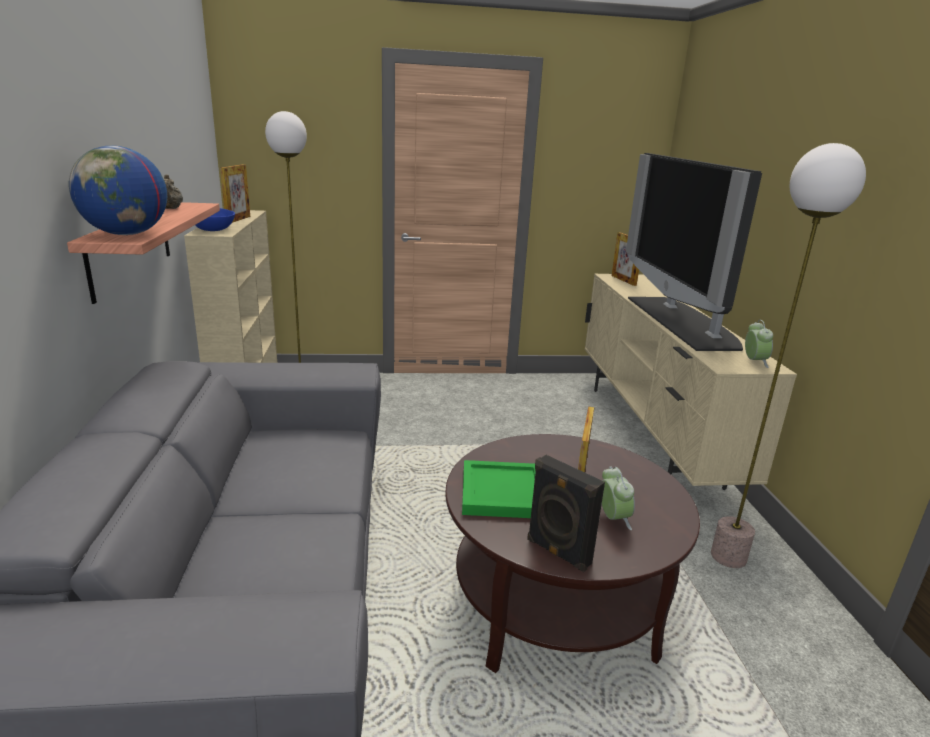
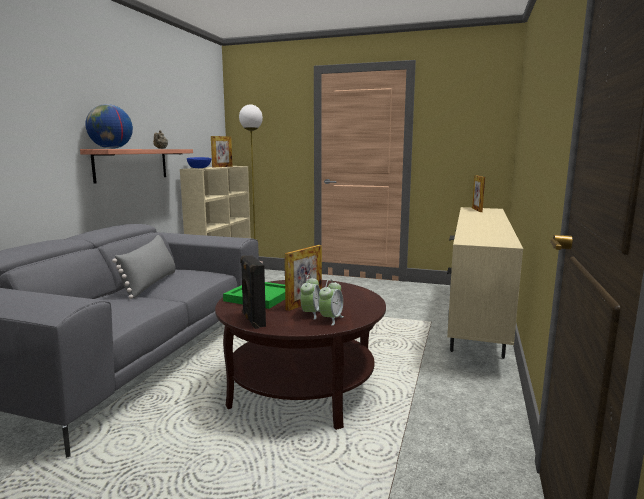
camera: 25 degrees right, 10 degrees down
television [626,153,762,351] -> none
floor lamp [711,143,866,568] -> none
alarm clock [745,320,773,368] -> alarm clock moved to [319,279,344,326]
none -> grey pillow [112,235,175,299]

